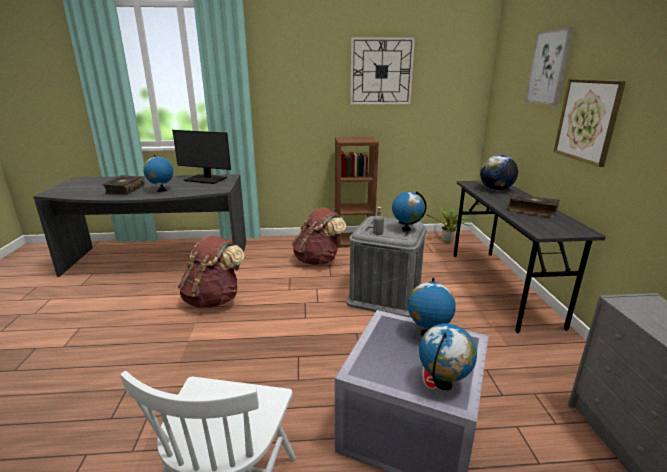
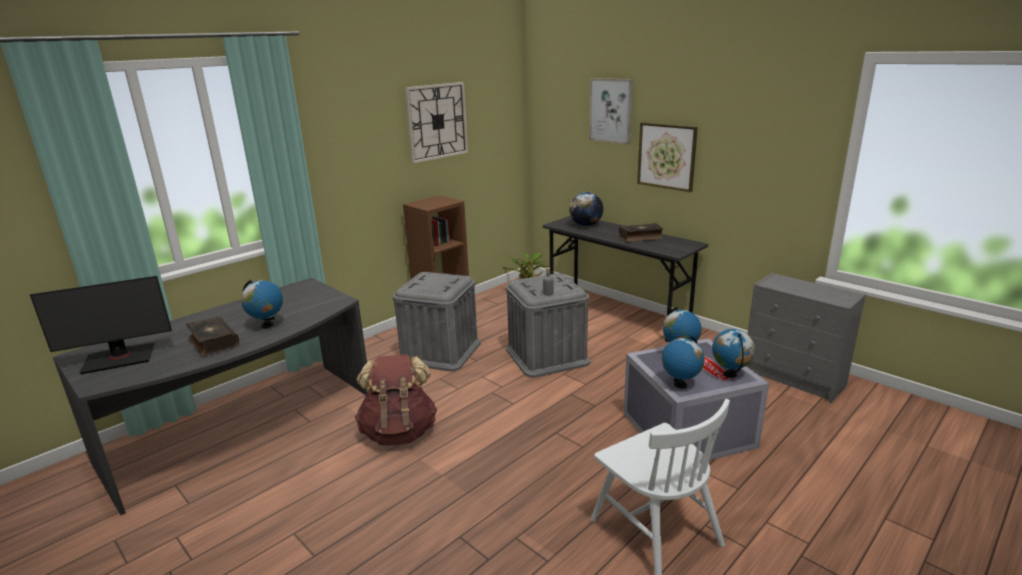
camera: 40 degrees left, 0 degrees up
monitor [172,130,231,184] -> monitor moved to [30,276,172,374]
brown backpack [292,207,347,265] -> grey storage box [393,272,481,372]
globe [392,191,427,231] -> globe moved to [662,336,705,389]

